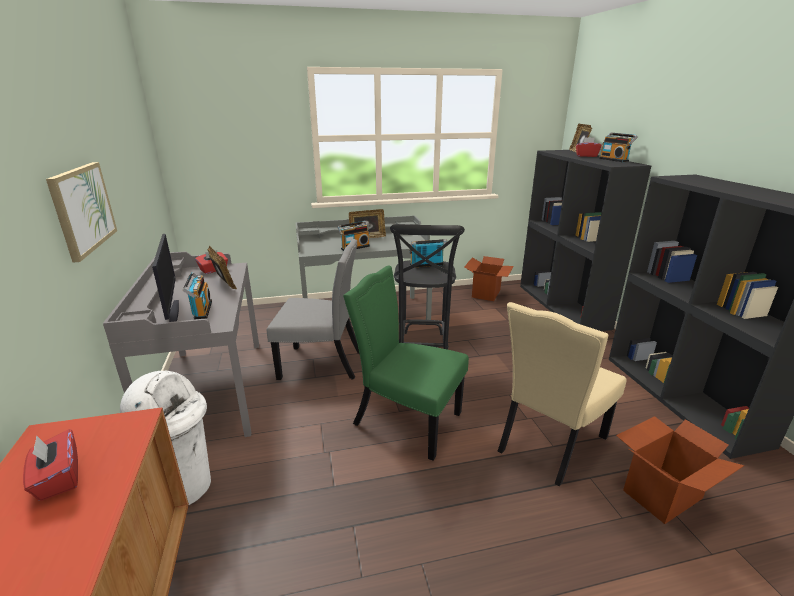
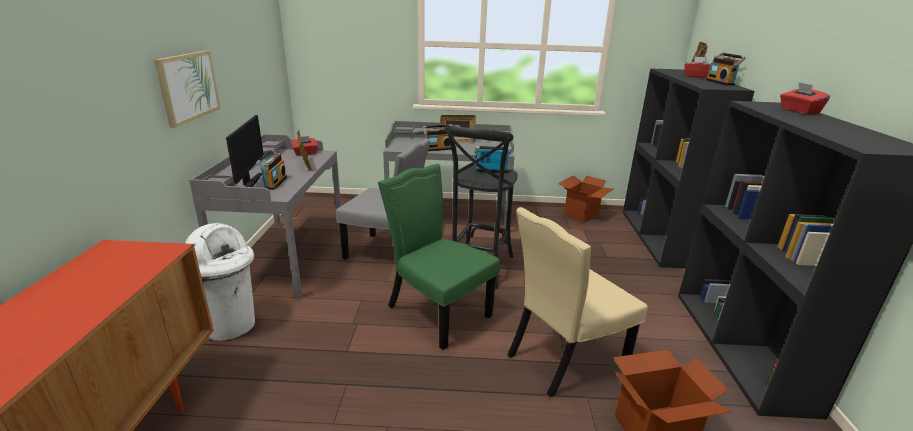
camera: 15 degrees right, 0 degrees up
red tissue box [23,429,78,501] -> red tissue box moved to [780,82,830,115]

